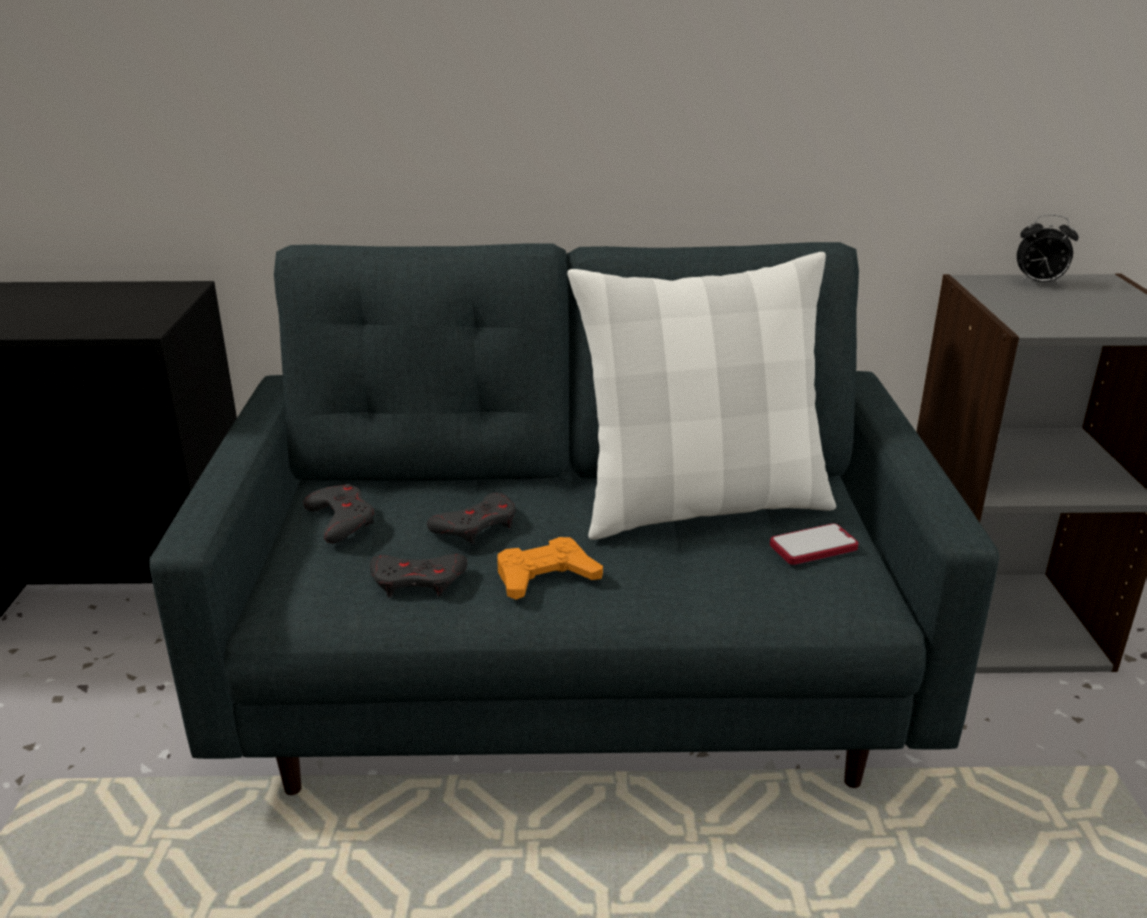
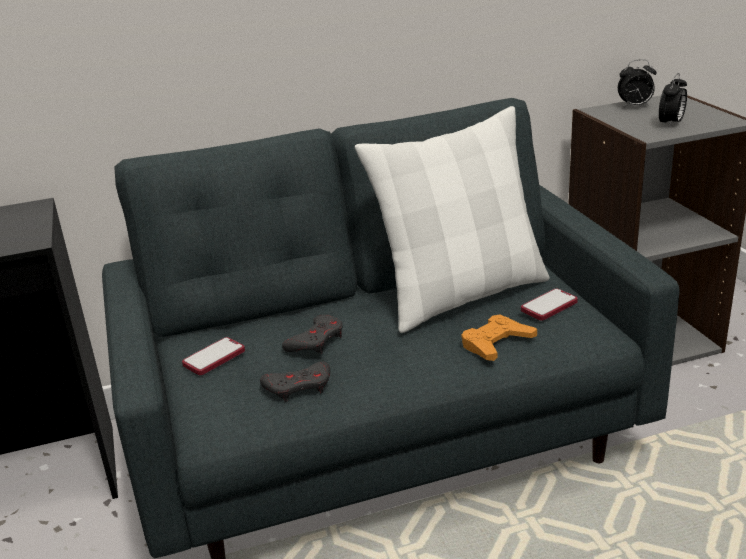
camera: 15 degrees left, 0 degrees up
grey game controller [303,484,374,544] -> phone [182,337,245,375]
orange game controller [497,537,603,600] -> orange game controller moved to [461,314,537,361]
none -> alarm clock [659,73,687,128]

